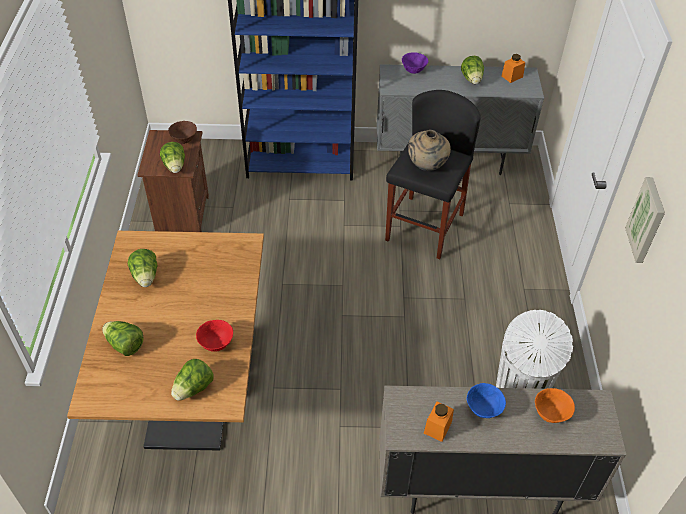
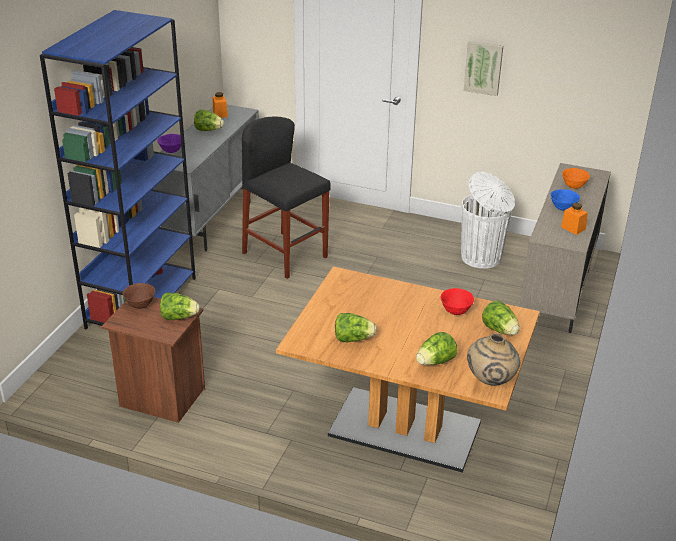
camera: 70 degrees left, 15 degrees down
beige vase [408,130,451,171] -> beige vase moved to [467,333,520,386]

